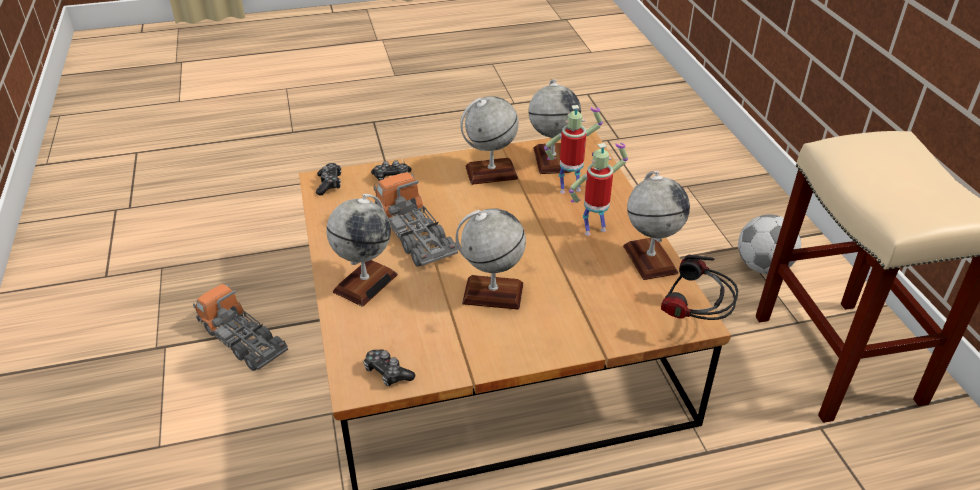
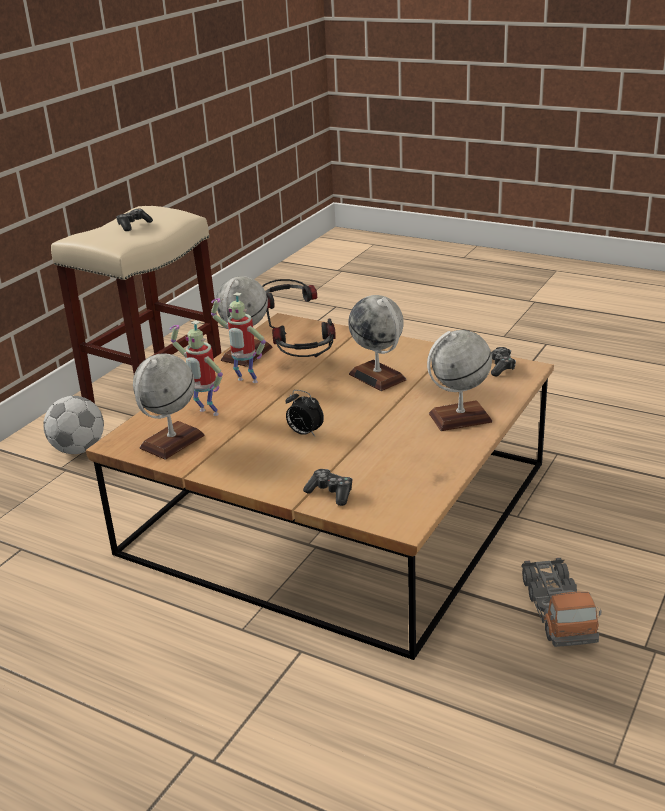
camera: 135 degrees left, 10 degrees down
game controller [316,163,341,195] -> game controller moved to [116,209,153,231]
toy truck [373,172,458,267] -> none
globe [460,96,519,185] -> none
none -> headphones [272,318,336,357]
none -> alarm clock [285,390,324,437]

